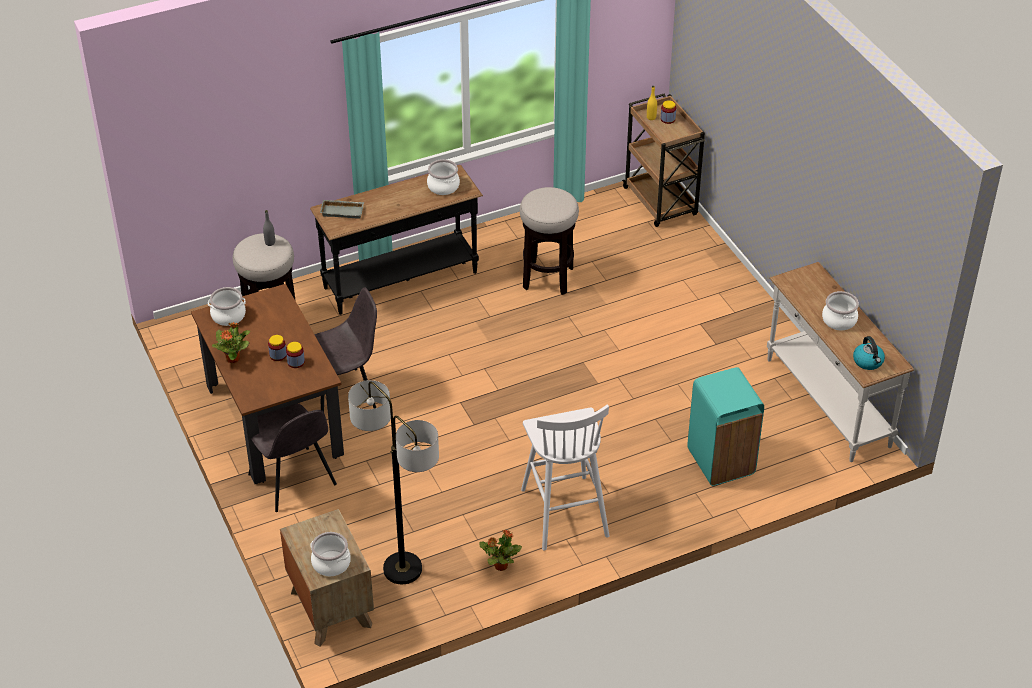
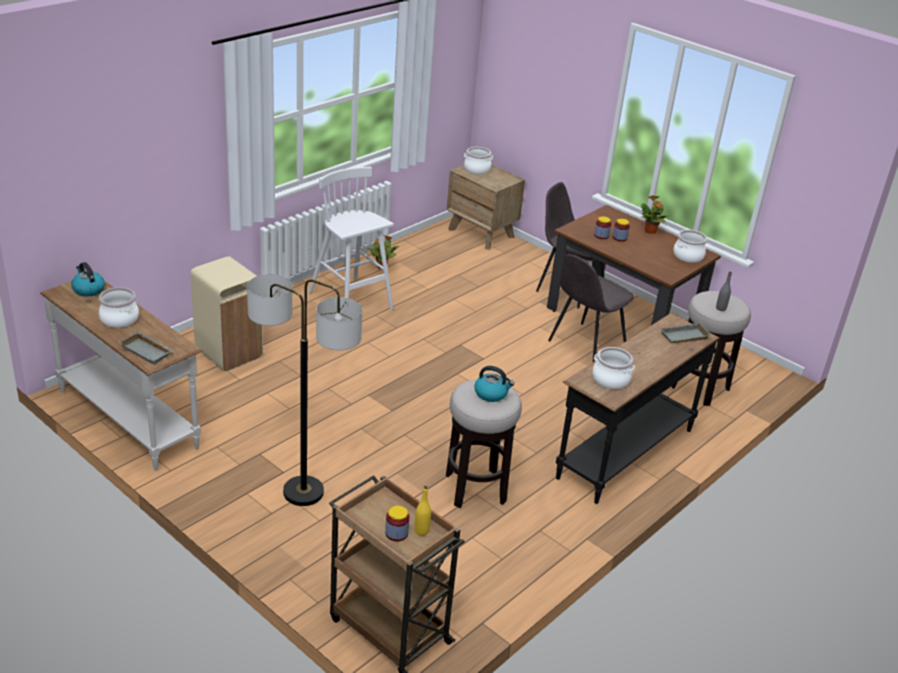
camera: 155 degrees right, 10 degrees down
floor lamp [348,380,439,584] -> floor lamp moved to [247,274,362,506]
turquoise trash can [687,367,764,486] -> beige trash can [190,256,263,372]
none -> grey tray [118,332,173,365]
none -> kettle [474,366,514,402]

